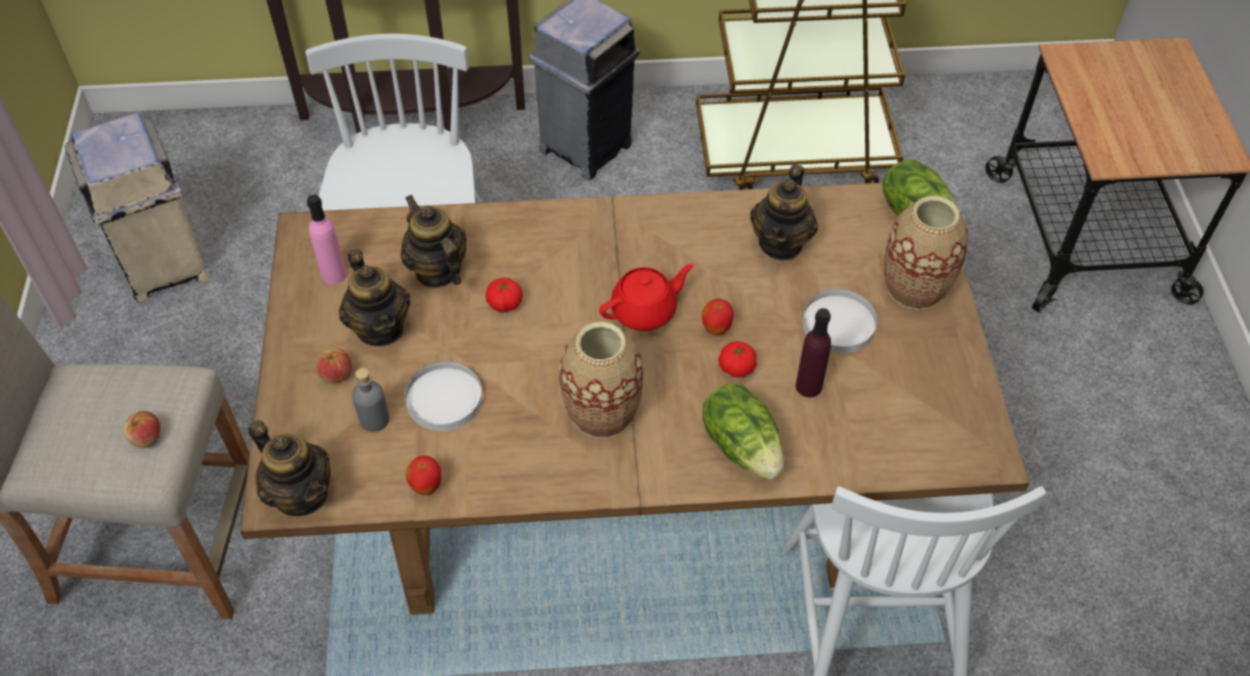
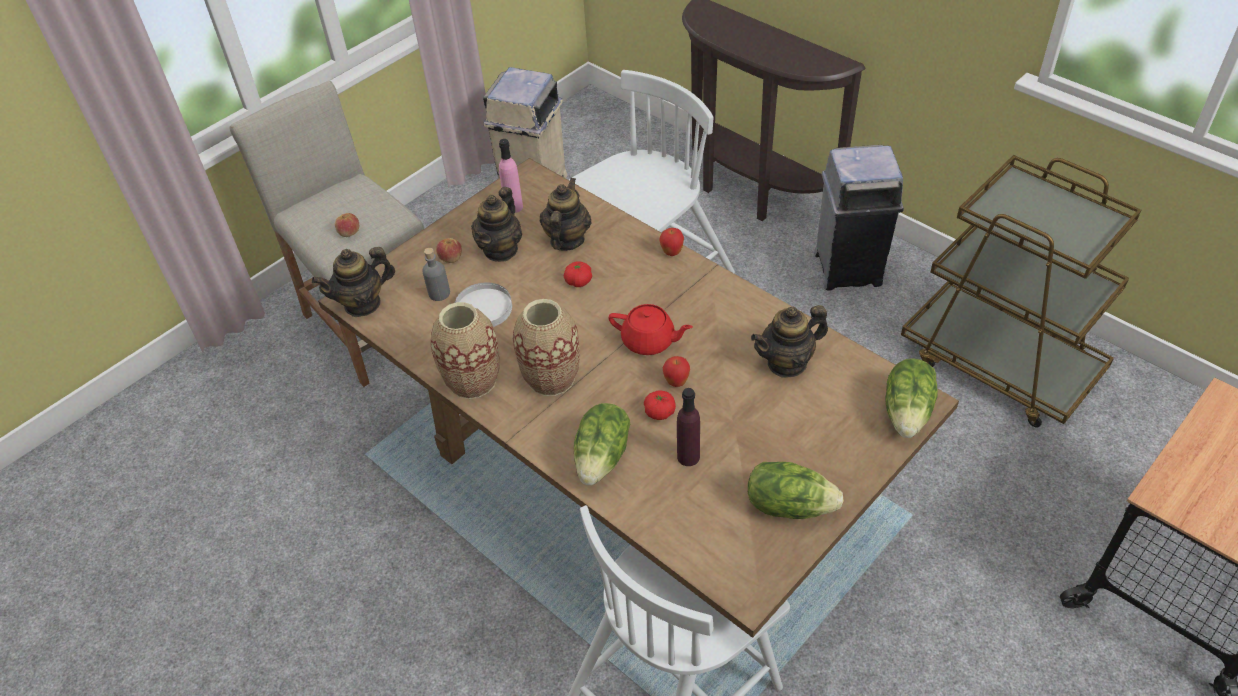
camera: 50 degrees right, 5 degrees down
teapot [248,420,331,516] -> teapot turned 60 degrees clockwise [312,247,395,317]
apple [406,456,441,495] -> apple moved to [659,228,684,256]
white plate [803,289,877,353] -> none
vase [884,196,968,310] -> vase moved to [431,302,500,399]
none -> lettuce [748,462,844,519]

